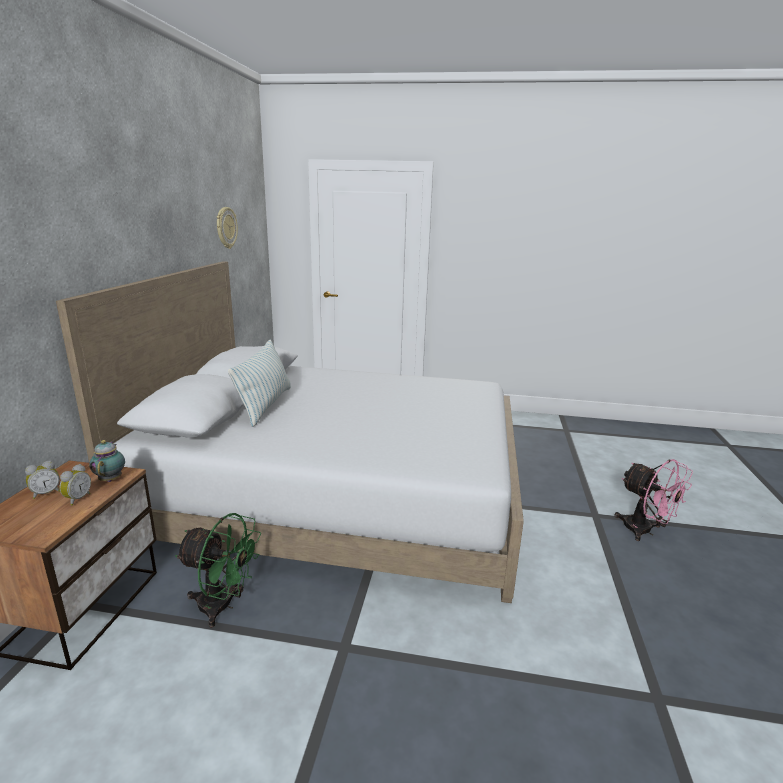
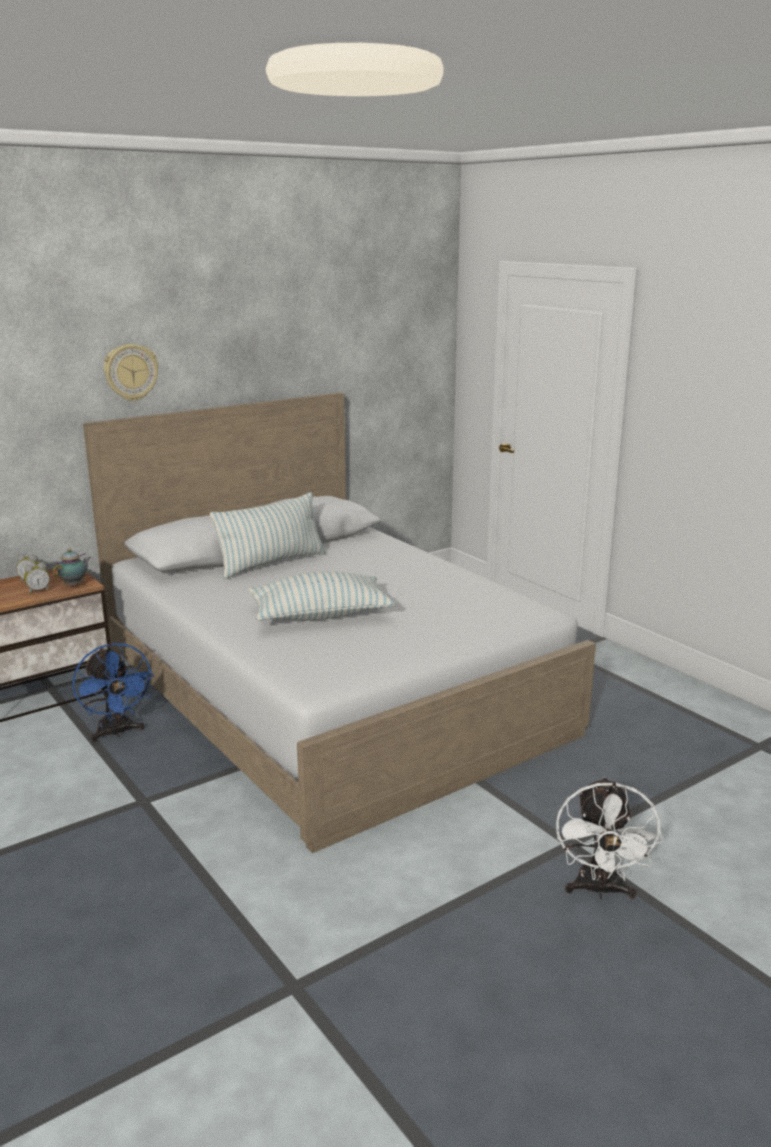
camera: 45 degrees right, 0 degrees up
green fan [175,513,261,627] -> blue fan [72,643,154,742]
wall clock [217,207,238,249] -> wall clock moved to [104,344,159,401]
pink fan [614,459,693,541] -> white fan [556,777,663,899]
none -> pillow [248,571,396,621]

